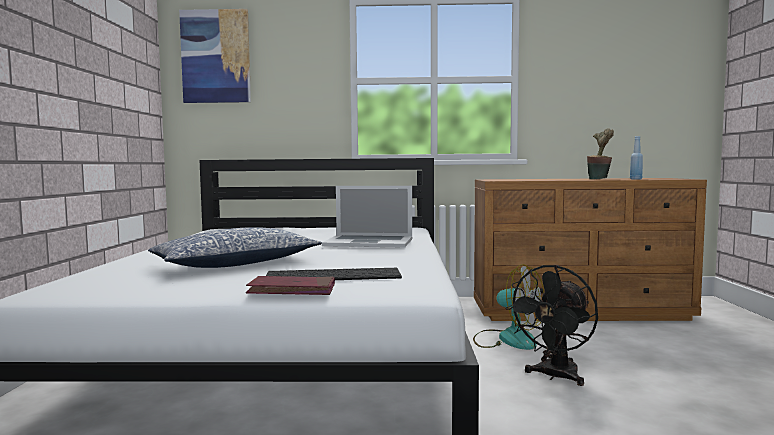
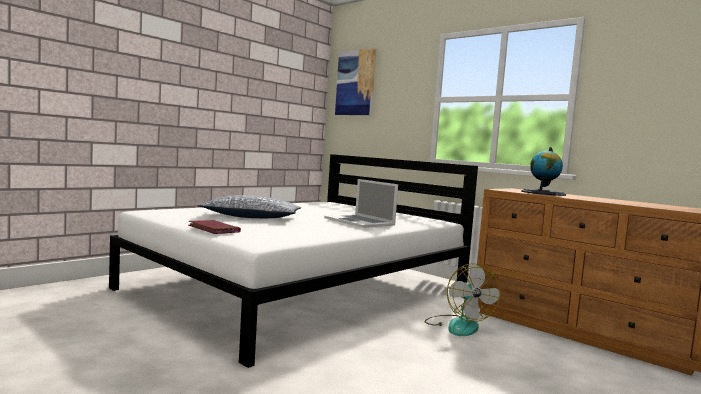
camera: 40 degrees right, 0 degrees up
keyboard [266,268,402,280] -> none
black fan [506,265,598,386] -> none
potted plant [587,128,614,179] -> none
blue bottle [630,136,643,180] -> none
none -> globe [521,147,566,196]

